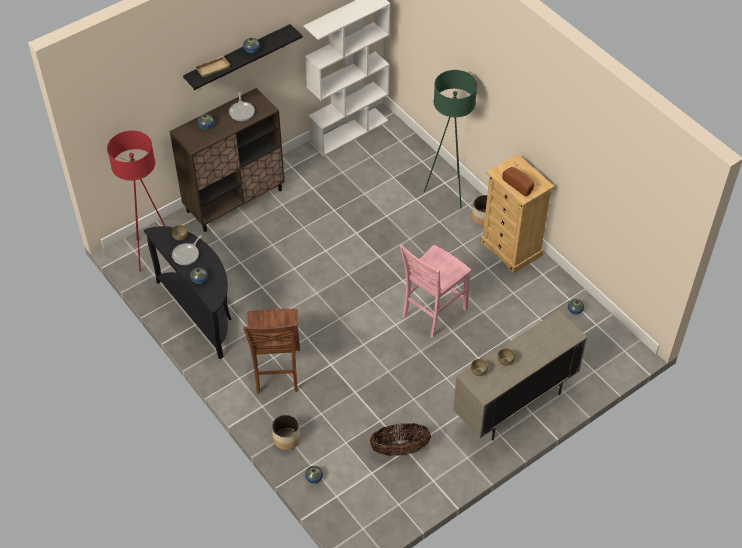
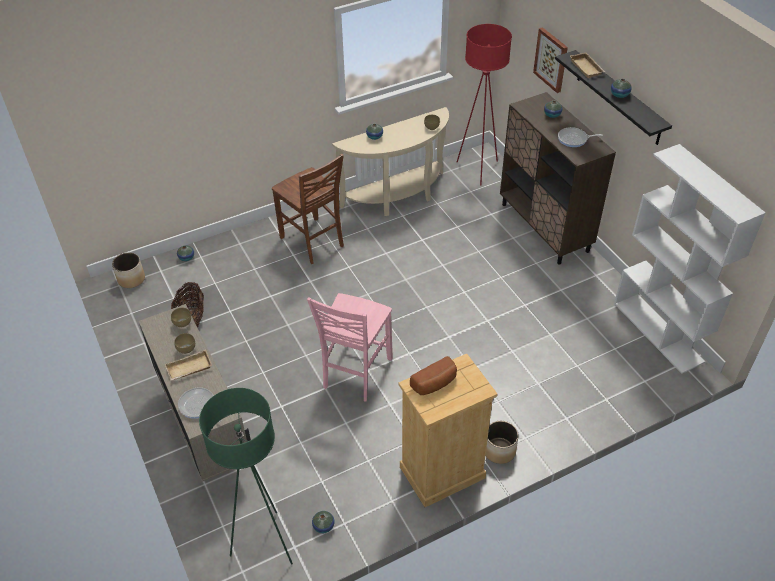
camera: 100 degrees right, 5 degrees down
black console table [144,226,231,359] -> beige console table [332,107,449,216]
frying pan [172,235,202,265] -> frying pan moved to [178,388,222,422]
brown chair [244,309,300,394] -> brown chair turned 135 degrees counterclockwise [272,154,344,264]
planter [272,414,300,450] -> planter moved to [112,253,145,288]
pink chair [400,244,471,338] -> pink chair turned 120 degrees counterclockwise [307,293,393,401]
green floor lamp [424,70,477,208] -> green floor lamp moved to [199,388,293,565]
none -> beige tray [165,349,212,381]
none -> picture [533,27,568,93]

